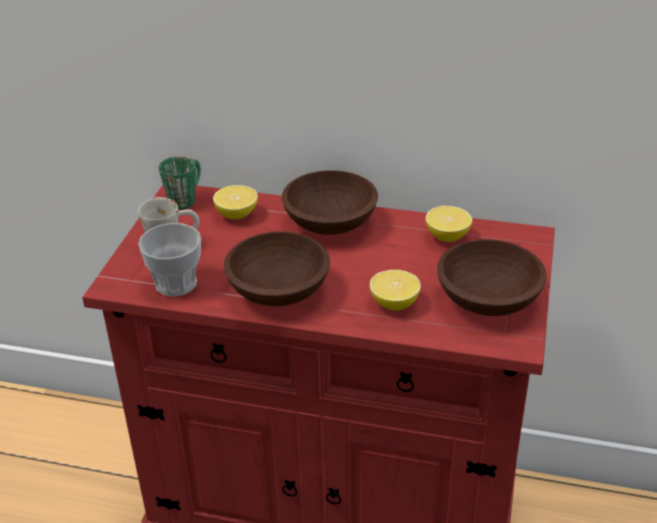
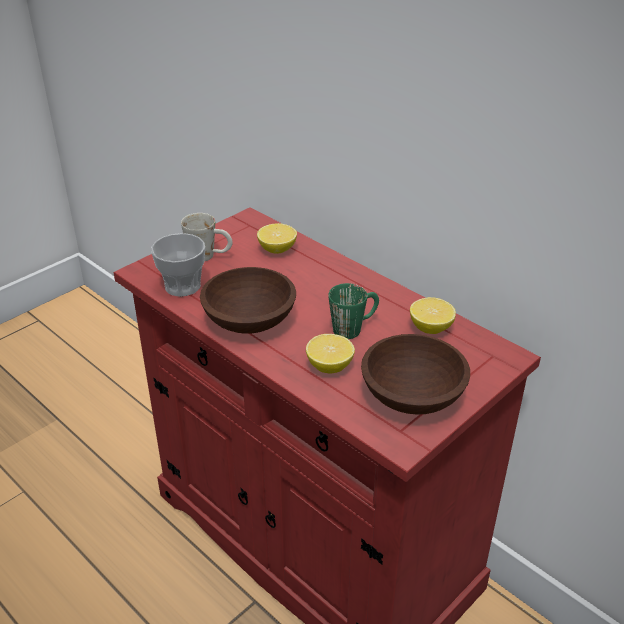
camera: 30 degrees right, 0 degrees up
green mug [159,156,201,209] -> green mug moved to [328,283,379,339]
brown bowl [282,170,378,235] -> none

